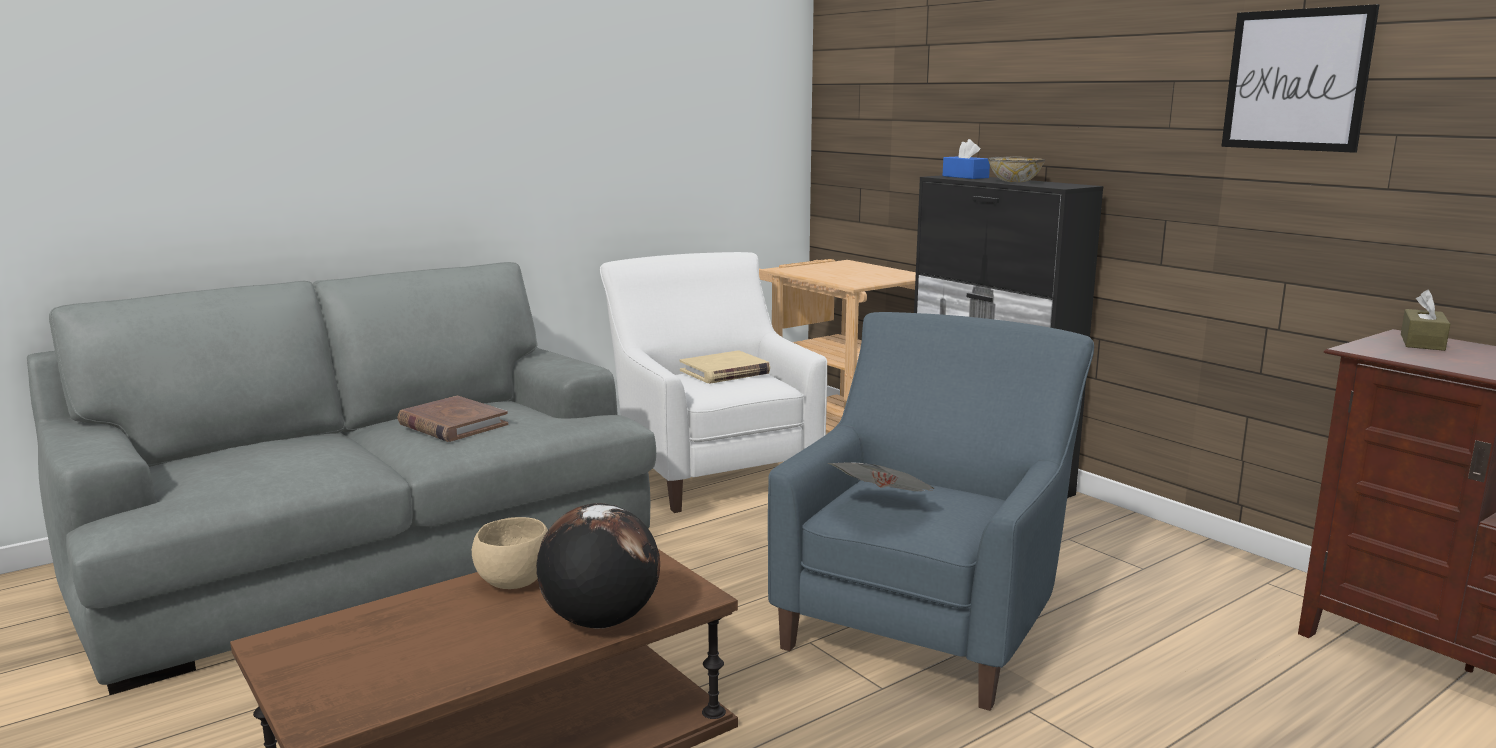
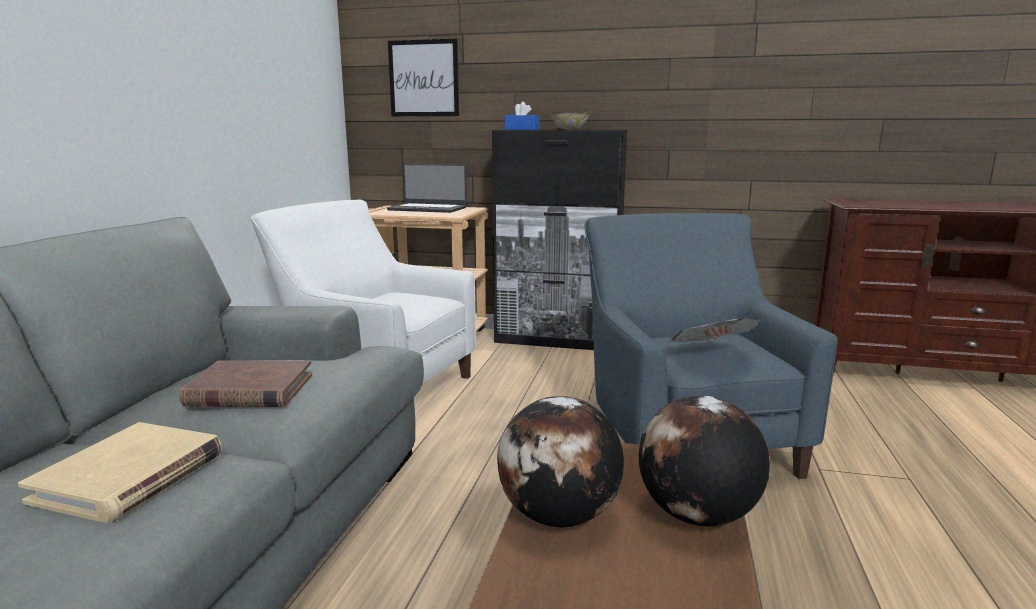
camera: 40 degrees left, 0 degrees up
beige bowl [472,517,548,589] -> globe [497,396,624,528]
beige book [680,350,770,383] -> beige book moved to [18,422,222,523]
picture [1221,4,1379,153] -> picture moved to [388,39,459,116]
brown tissue box [1401,290,1450,351] -> none
none -> laptop [387,164,467,213]

